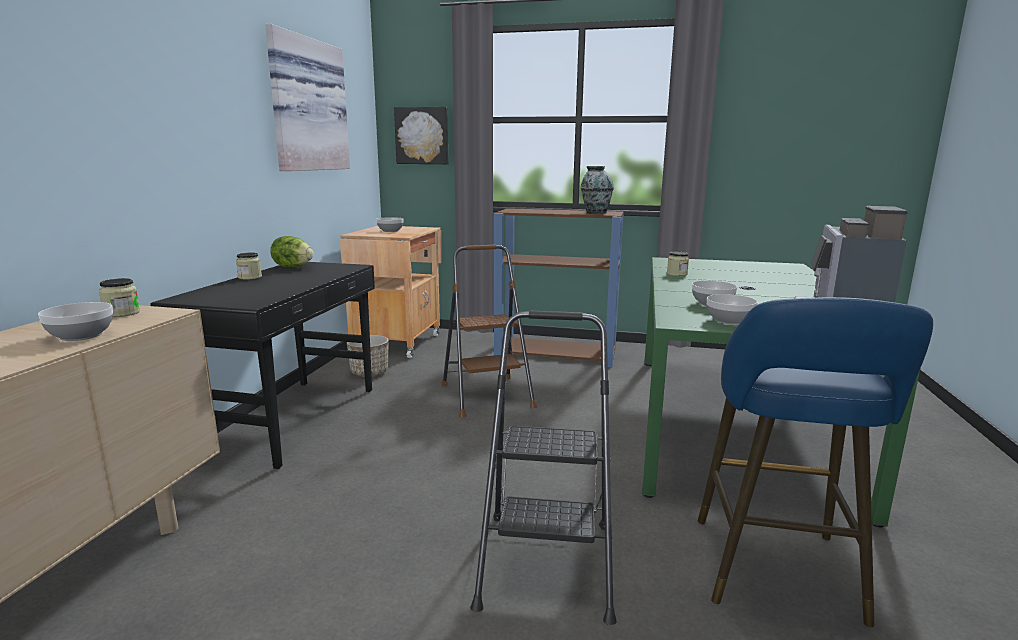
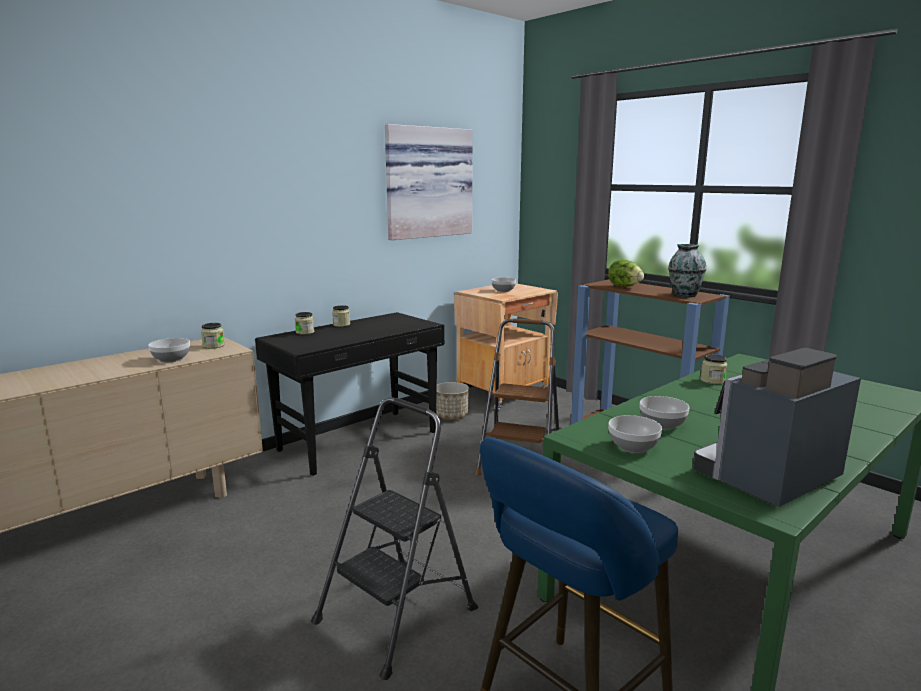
camera: 35 degrees right, 0 degrees up
lettuce [270,236,314,267] -> lettuce moved to [608,260,644,287]
picture [394,107,449,164] -> none
none -> jar [295,312,314,335]

